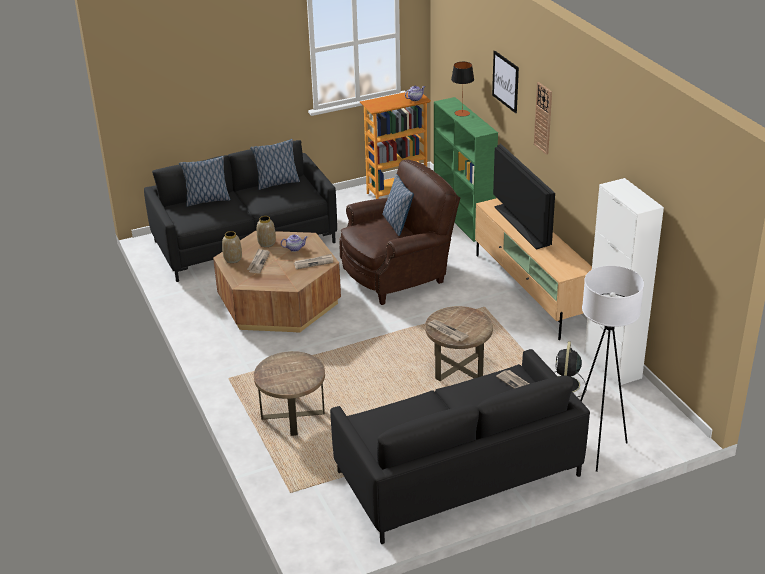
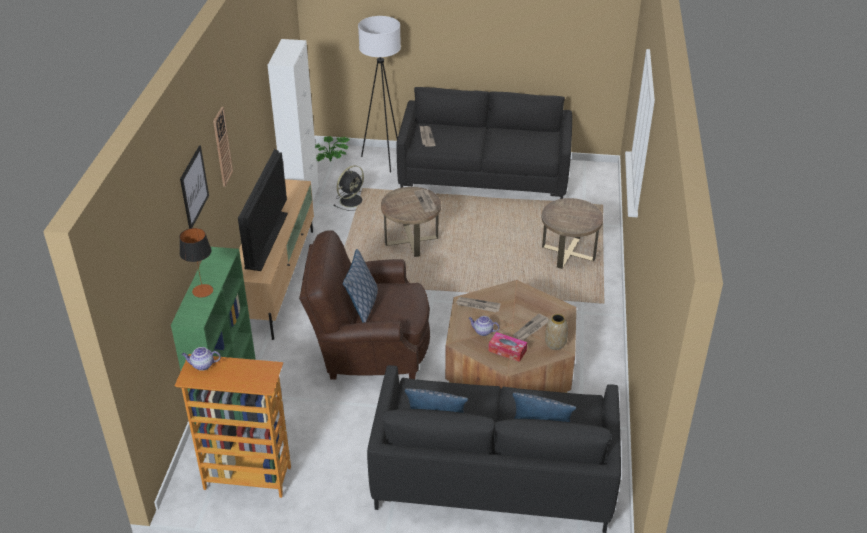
camera: 150 degrees left, 5 degrees up
vase [257,216,276,247] -> tissue box [489,332,527,362]
none -> potted plant [315,136,350,162]

